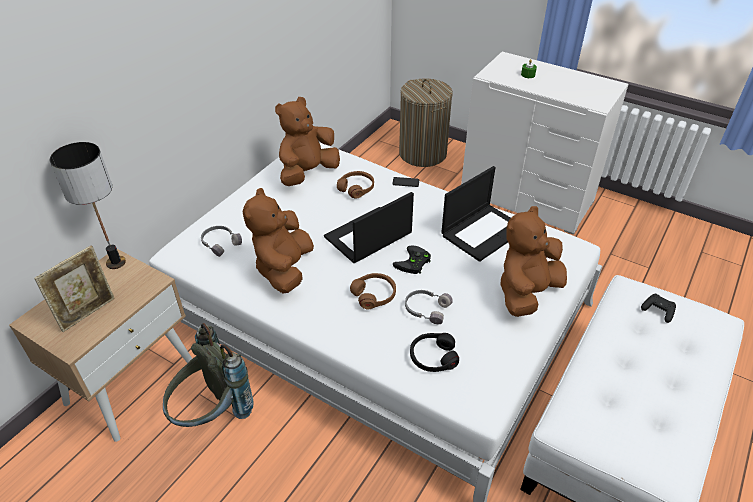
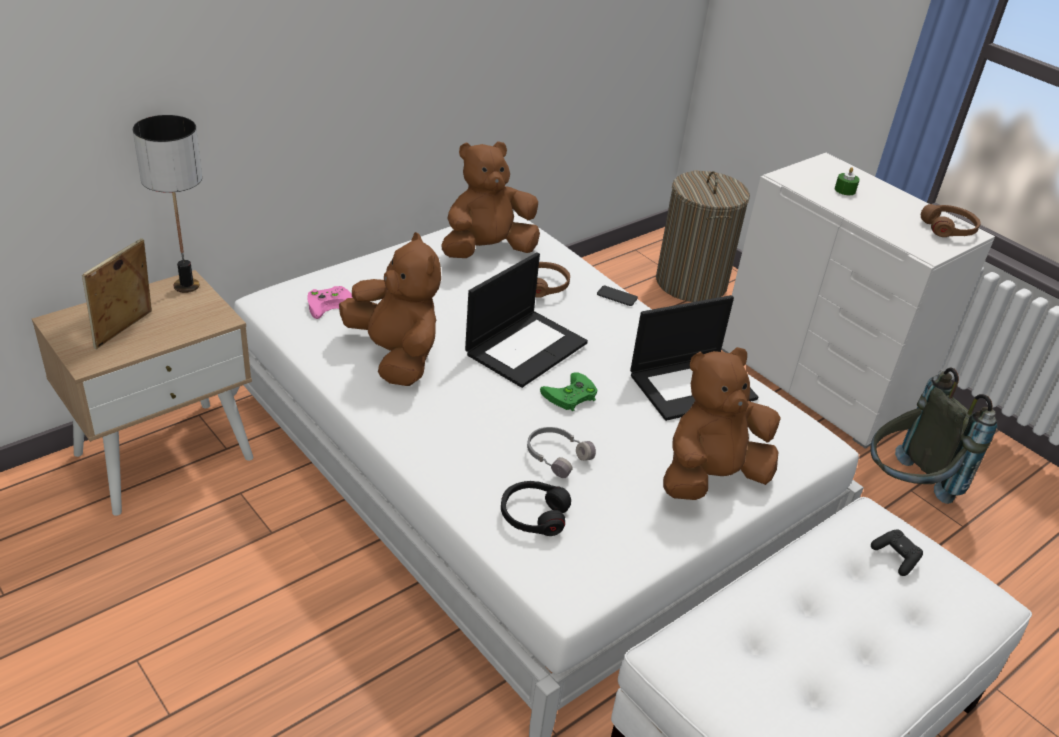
camera: 15 degrees right, 5 degrees down
picture frame [34,245,115,332] -> picture frame turned 150 degrees clockwise [82,238,152,349]
grey backpack [163,323,254,427] -> grey backpack moved to [870,367,997,504]
grey headphones [201,226,242,257] -> pink game controller [307,286,352,319]
brown plush toy [243,188,314,293] -> brown plush toy turned 120 degrees clockwise [339,232,441,386]
laptop [324,192,414,263] -> laptop turned 150 degrees clockwise [465,252,588,388]
brown headphones [350,273,396,309] -> brown headphones moved to [921,204,981,237]
black game controller [393,245,431,274] -> green game controller [540,372,597,411]

